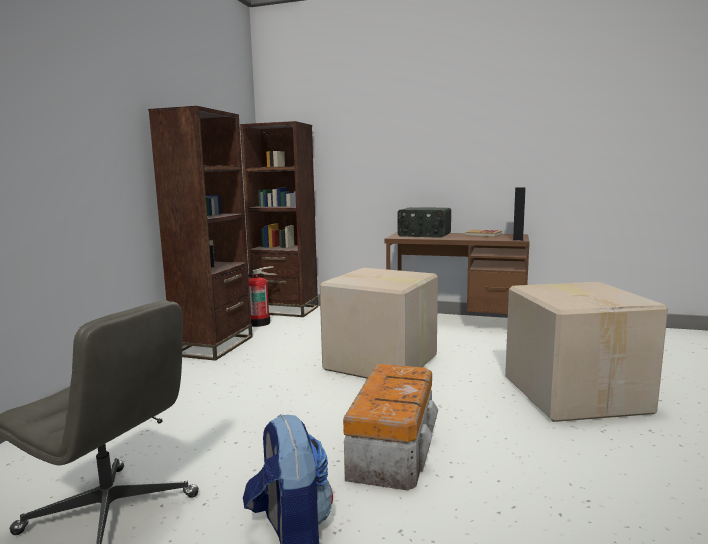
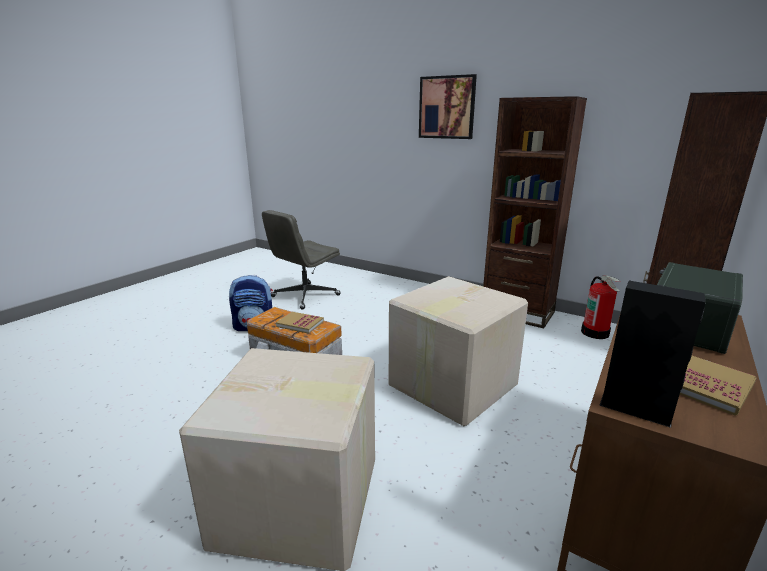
camera: 105 degrees right, 10 degrees up
none -> book [276,312,324,334]
none -> picture [419,74,477,139]

